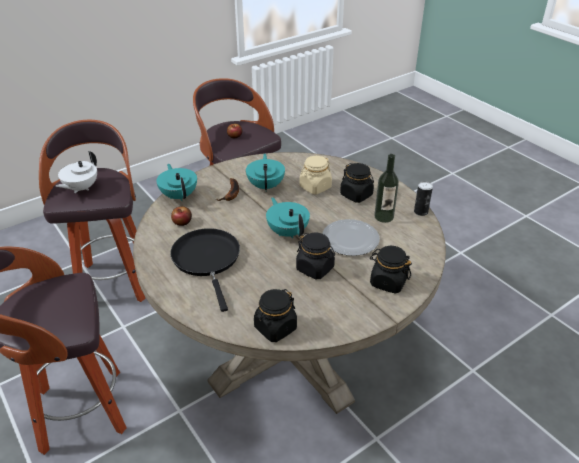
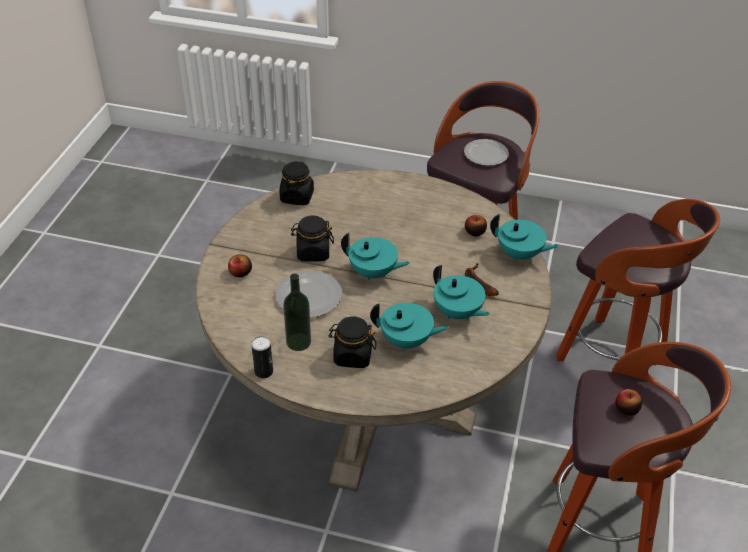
camera: 140 degrees right, 5 degrees up
white teapot [56,151,97,193] -> none
black frying pan [170,228,240,312] -> none
beige jar [300,156,332,194] -> turquoise teapot [370,303,449,351]
black jar [370,246,412,294] -> apple [228,254,252,277]
none -> plate [464,139,509,166]

